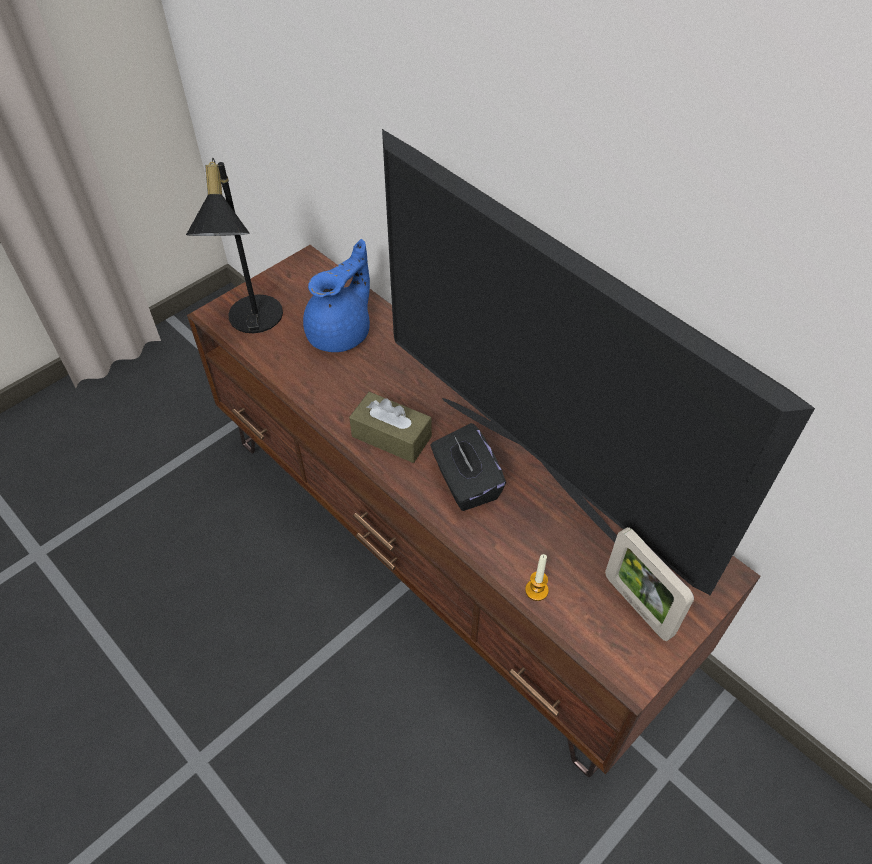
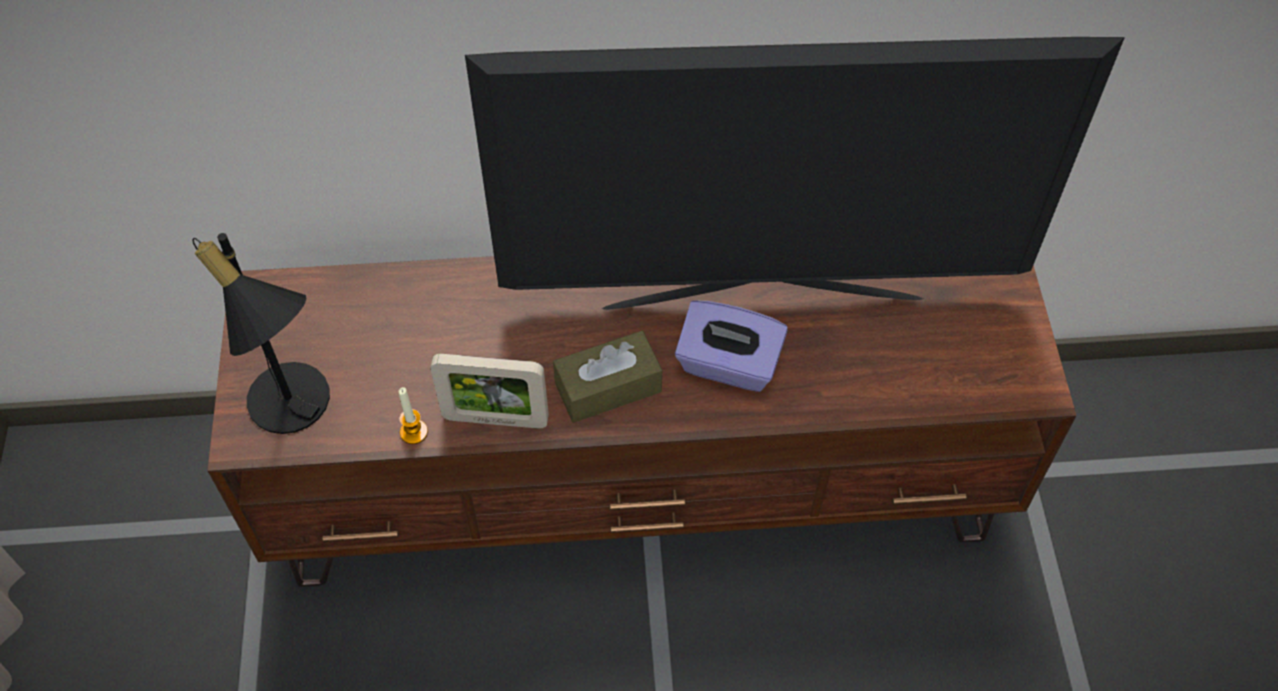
camera: 50 degrees left, 5 degrees up
blue teapot [303,239,370,352] -> none
black tissue box [430,423,506,511] -> purple tissue box [675,300,788,392]
candle [525,554,549,601] -> candle moved to [399,387,428,444]
picture frame [605,527,694,641] -> picture frame moved to [430,354,549,428]

